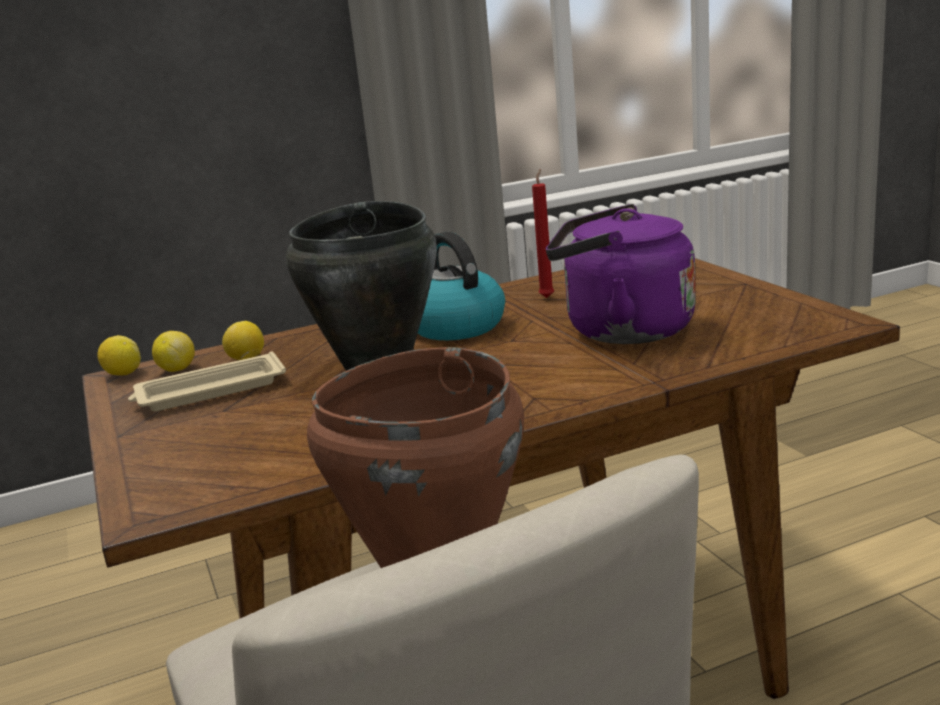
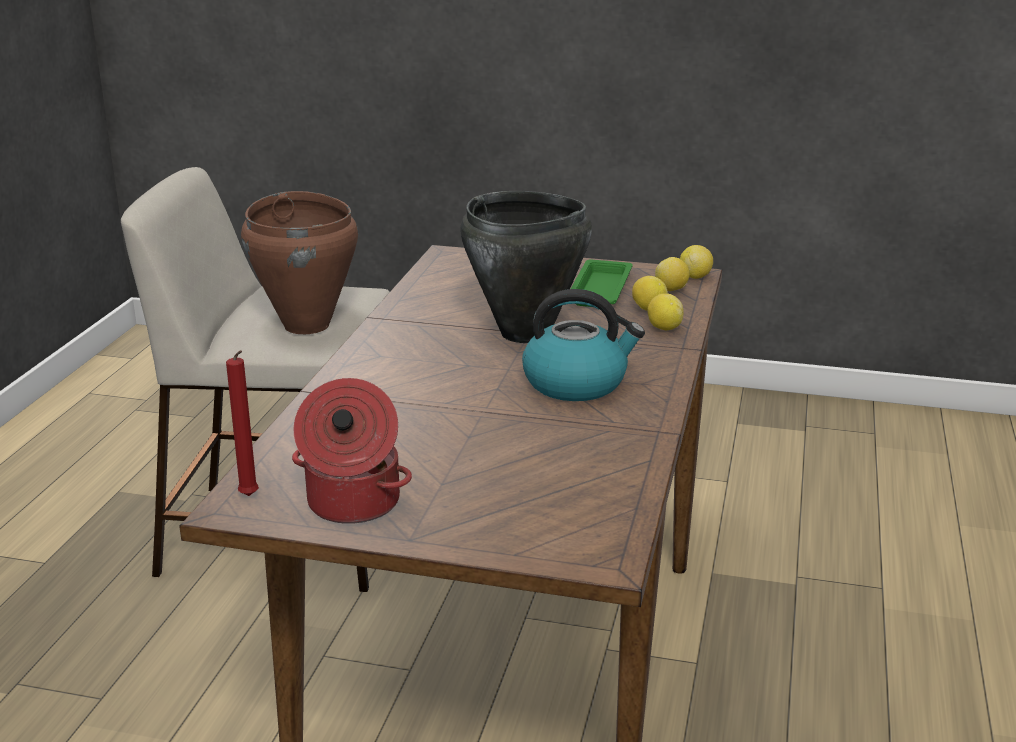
camera: 125 degrees right, 5 degrees up
beige tray [128,351,286,411] -> green tray [571,259,633,307]
red candle [532,169,554,298] -> red candle moved to [226,350,259,496]
purple kettle [546,204,696,344] -> none
none -> cooking pot [292,378,412,524]
none -> lemon [647,294,683,330]

